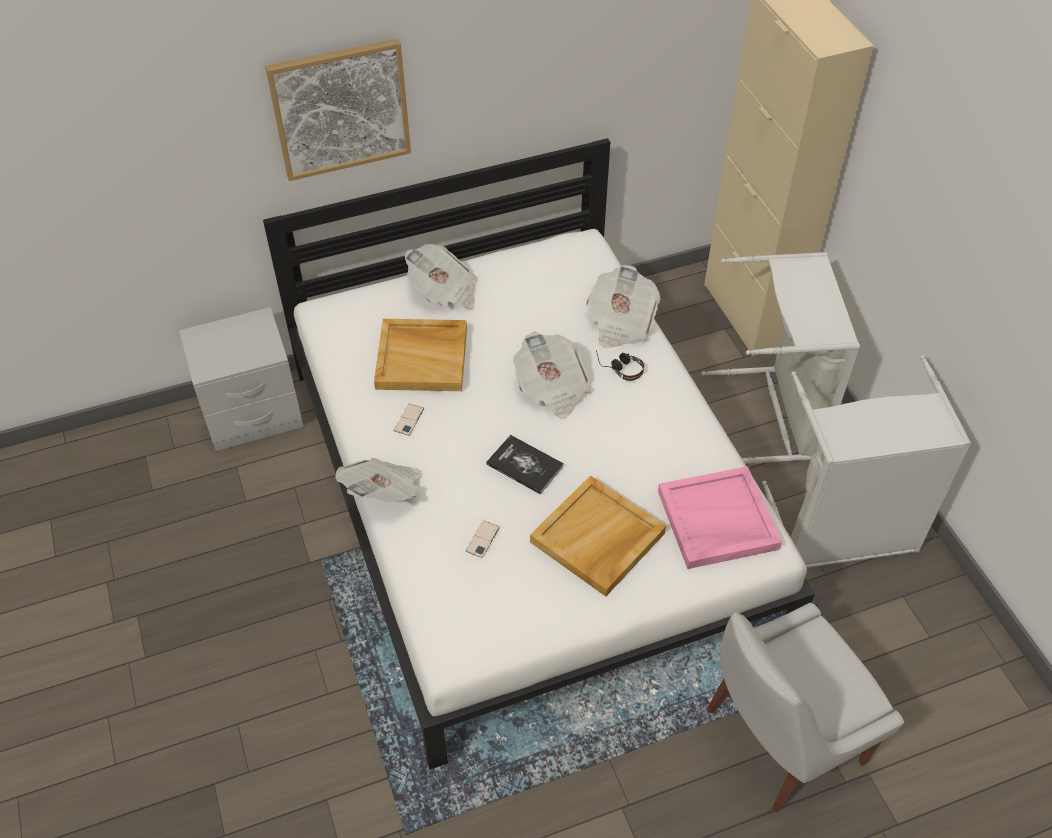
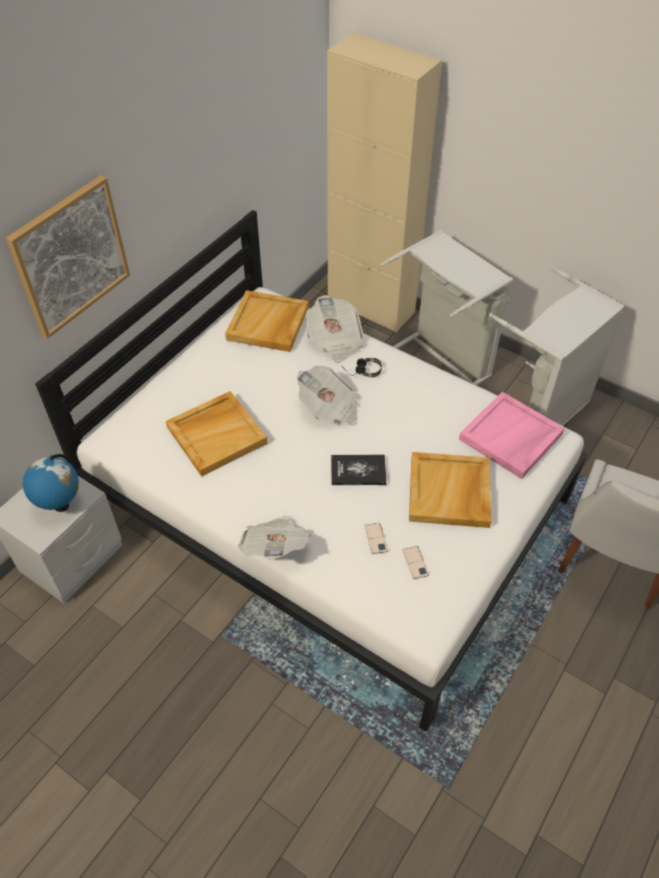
camera: 35 degrees left, 0 degrees up
phone [393,404,424,436] -> phone moved to [403,546,429,579]
newspaper [405,244,476,309] -> none
none -> globe [23,454,79,512]
none -> beige tray [225,290,309,352]

